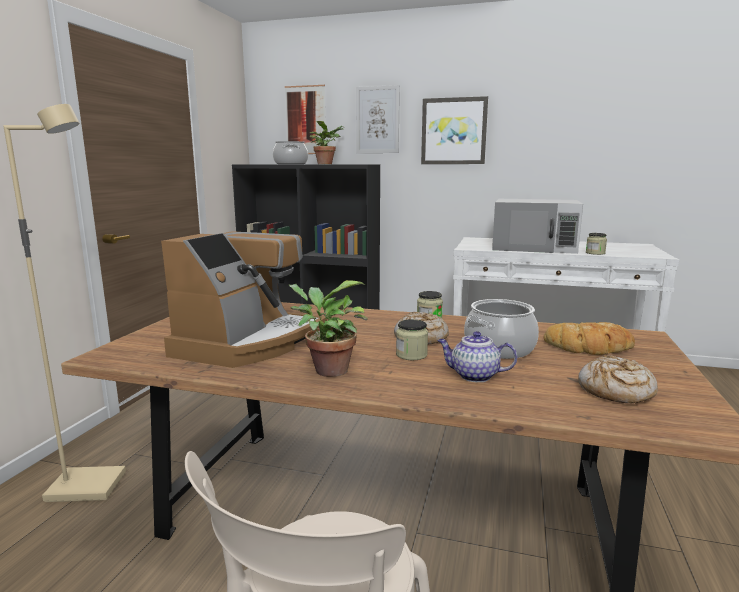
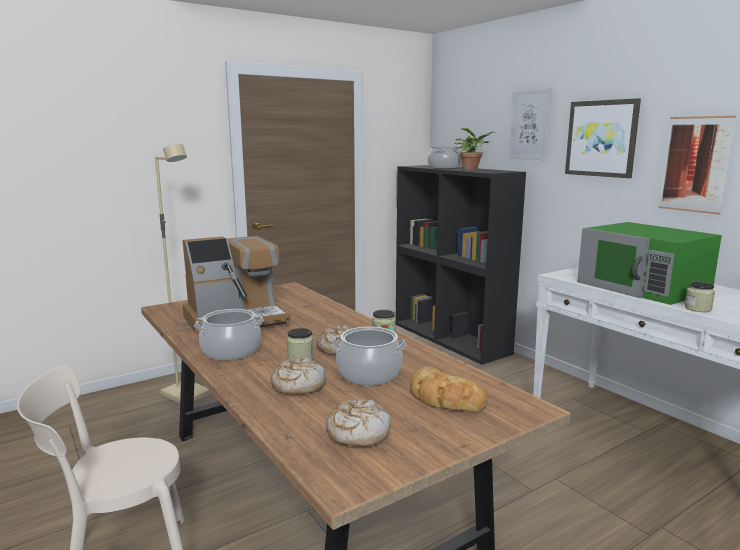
camera: 40 degrees right, 0 degrees up
picture [284,85,326,154] -> picture moved to [658,116,736,215]
potted plant [289,280,368,377] -> cooking pot [194,309,264,360]
teapot [437,331,517,382] -> bread [270,357,325,394]
white microwave [492,199,583,254] -> green microwave [577,222,722,305]

